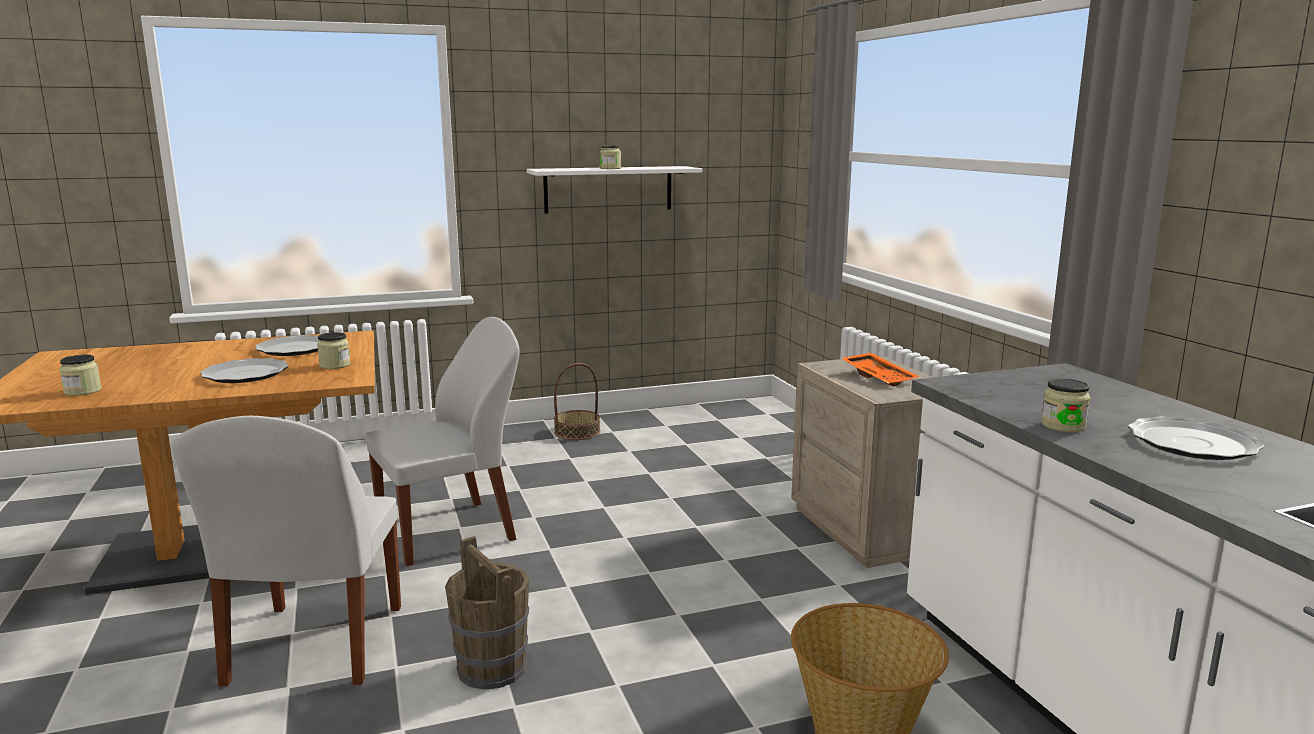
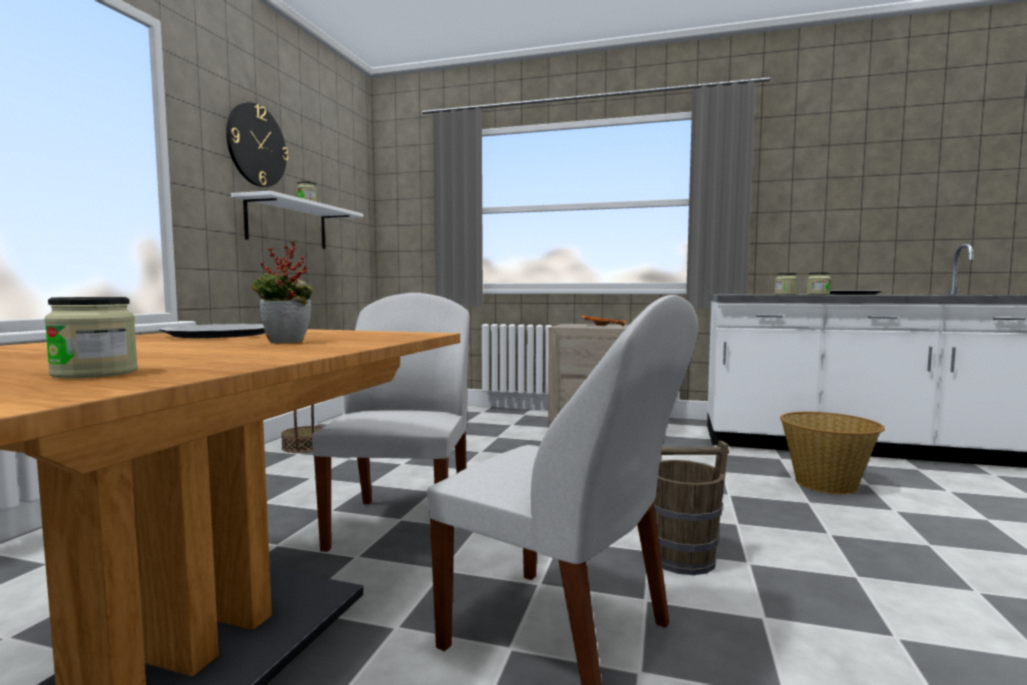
camera: 55 degrees left, 10 degrees down
plate [200,358,289,383] -> potted plant [251,241,313,343]
jar [317,332,350,369] -> jar moved to [775,273,798,295]
none -> wall clock [226,102,288,187]

